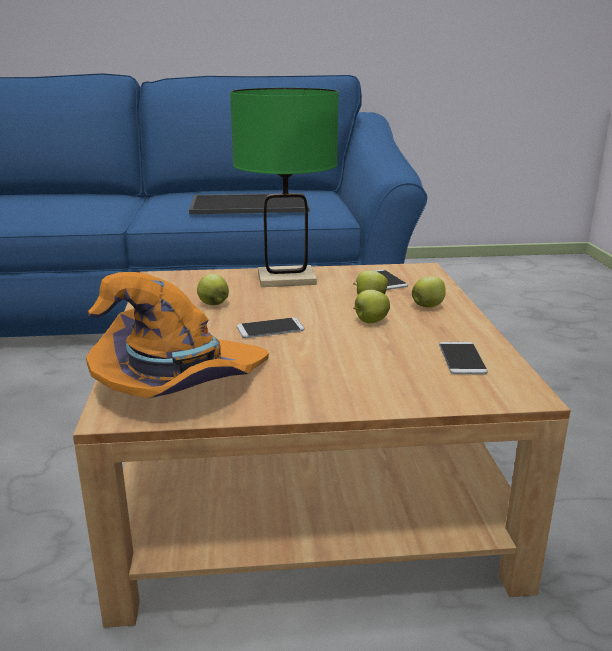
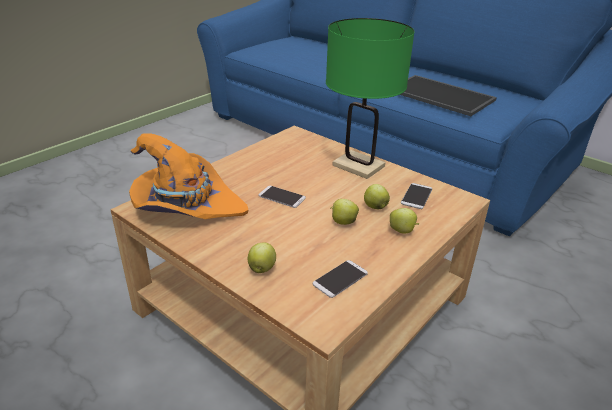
camera: 45 degrees right, 10 degrees up
apple [197,274,229,305] -> apple moved to [248,243,276,273]

